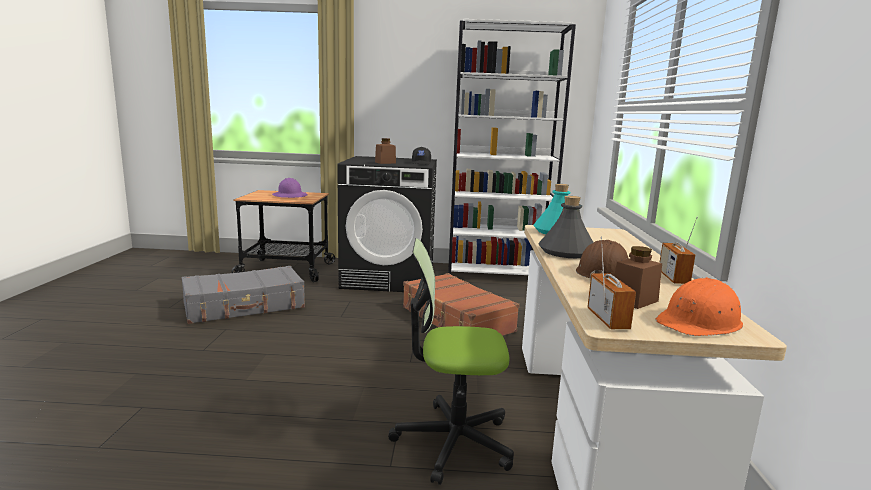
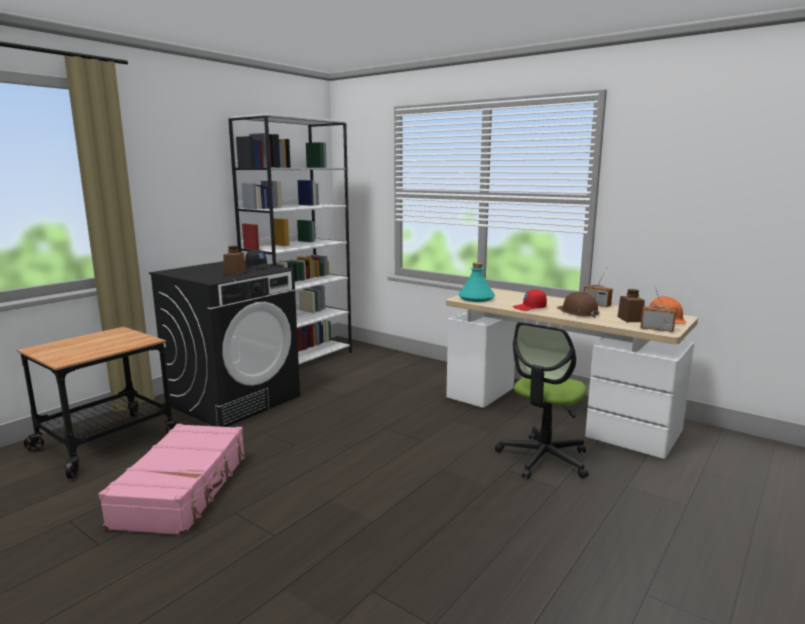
camera: 55 degrees left, 0 degrees up
grey suitcase [181,266,305,324] -> pink suitcase [99,424,246,535]
purple hard hat [272,178,308,198] -> none
brown suitcase [403,273,519,336] -> none
grey bottle [538,196,594,258] -> red cap [513,289,547,311]

